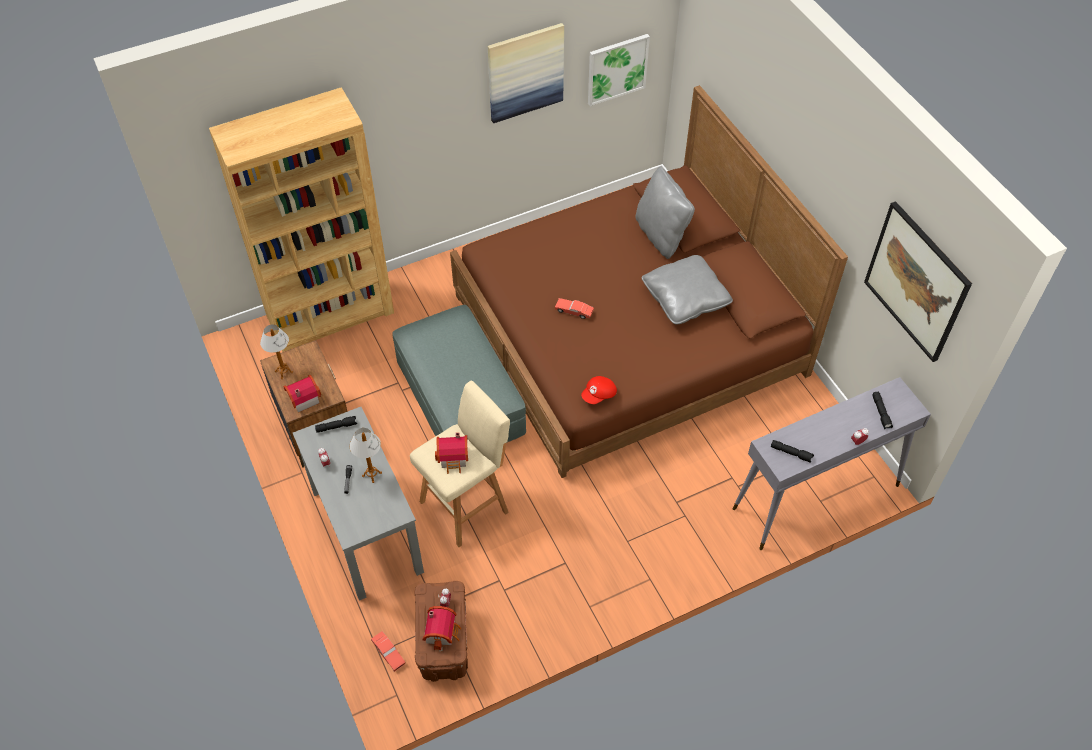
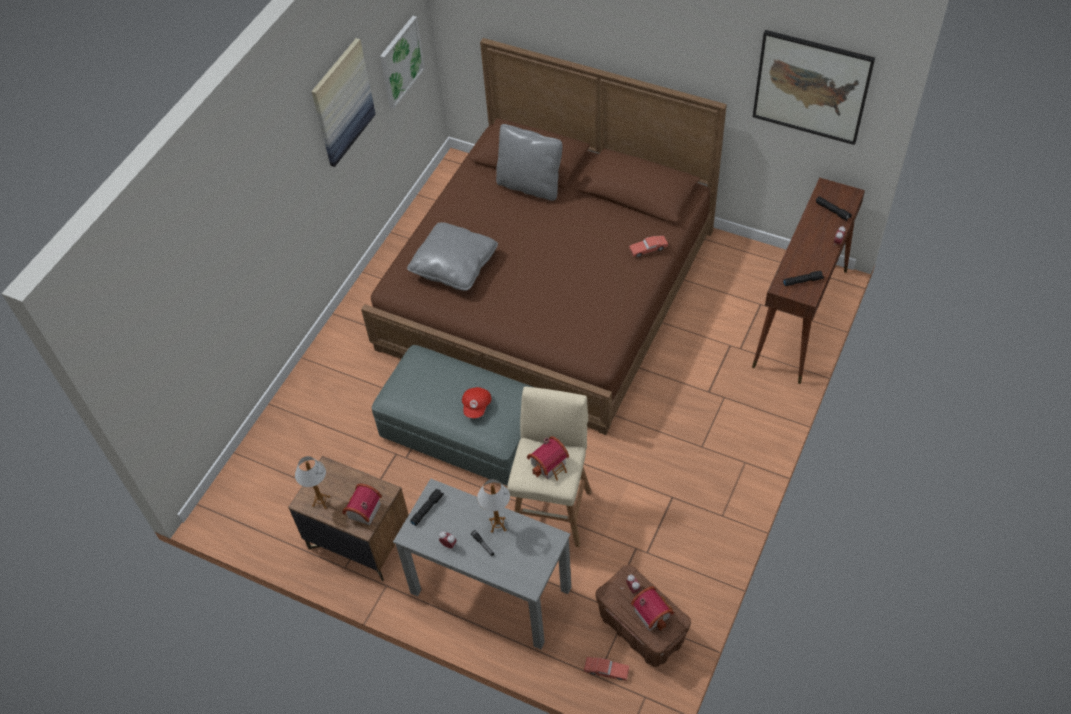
camera: 35 degrees left, 0 degrees up
brown bookcase [209,87,394,352] -> none
red toy car [555,298,594,319] -> red toy car moved to [629,235,669,257]
red cap [581,376,617,404] -> red cap moved to [462,387,491,418]
grey pillow [642,255,733,324] -> grey pillow moved to [407,222,498,291]
grey console table [733,377,931,550] -> brown console table [752,178,865,384]

